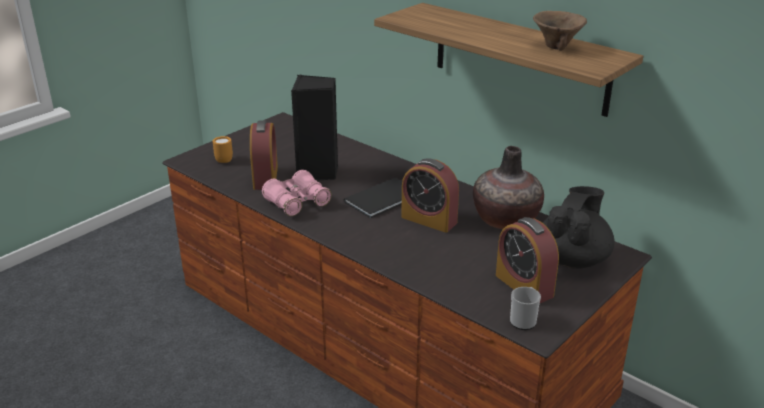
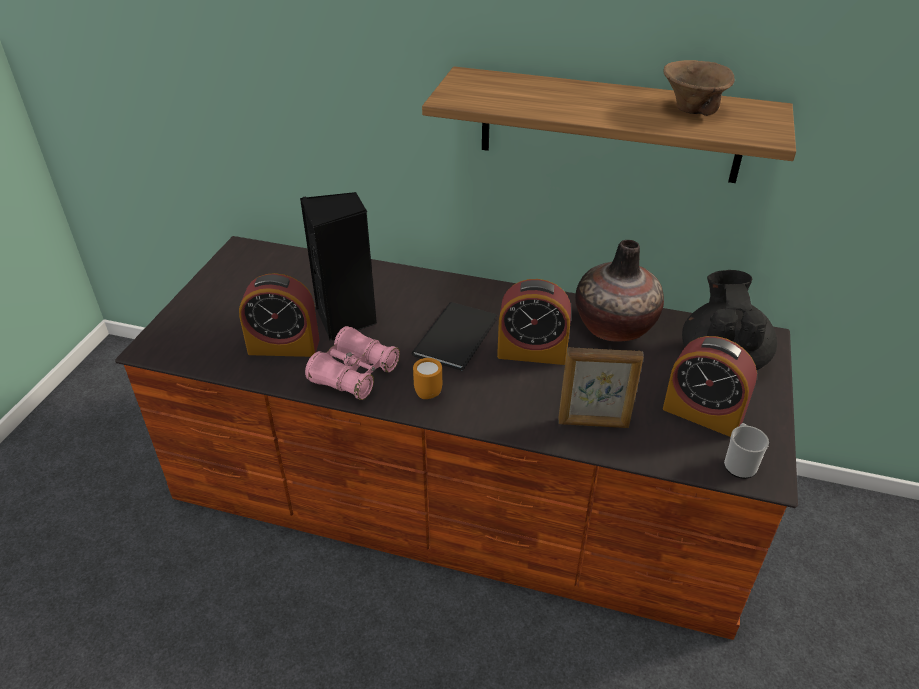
camera: 25 degrees left, 10 degrees up
orange mug [213,136,233,163] -> orange mug moved to [413,358,442,399]
alarm clock [250,120,278,190] -> alarm clock turned 120 degrees clockwise [239,273,319,357]
none -> picture frame [558,347,643,428]

